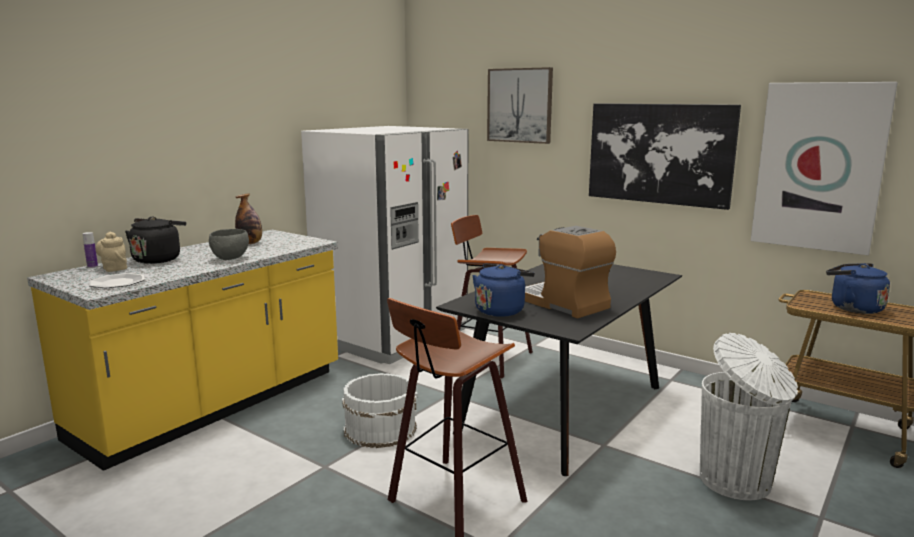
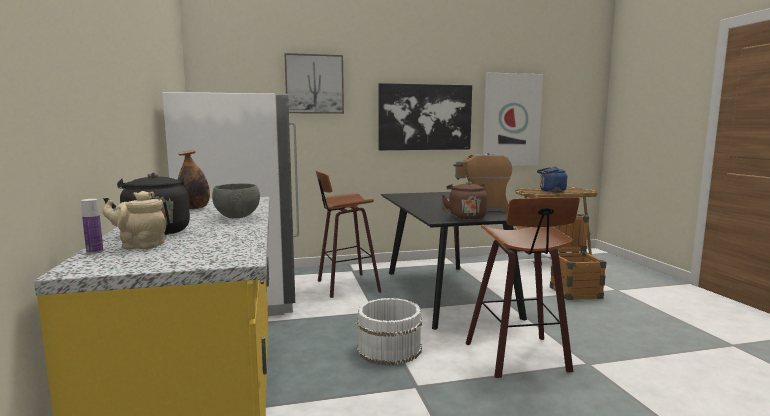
camera: 50 degrees left, 5 degrees down
plate [89,273,145,288] -> none
blue kettle [472,264,535,317] -> brown kettle [442,181,488,220]
white trash can [700,333,798,501] -> crate [550,214,606,300]

